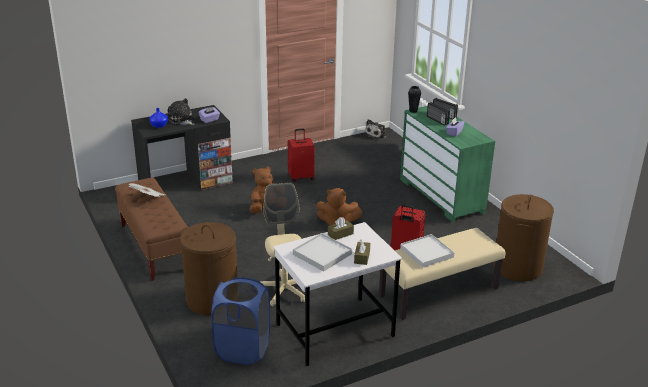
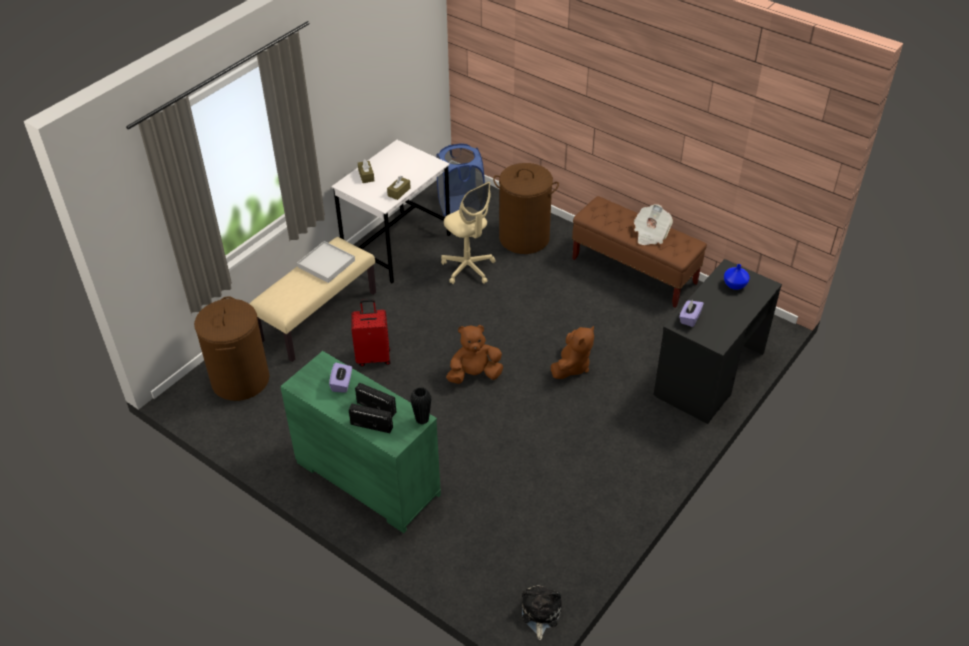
camera: 155 degrees right, 15 degrees up
plush toy [167,98,195,125] -> none
red suitcase [288,129,315,182] -> none
white tray [293,233,352,272] -> none

